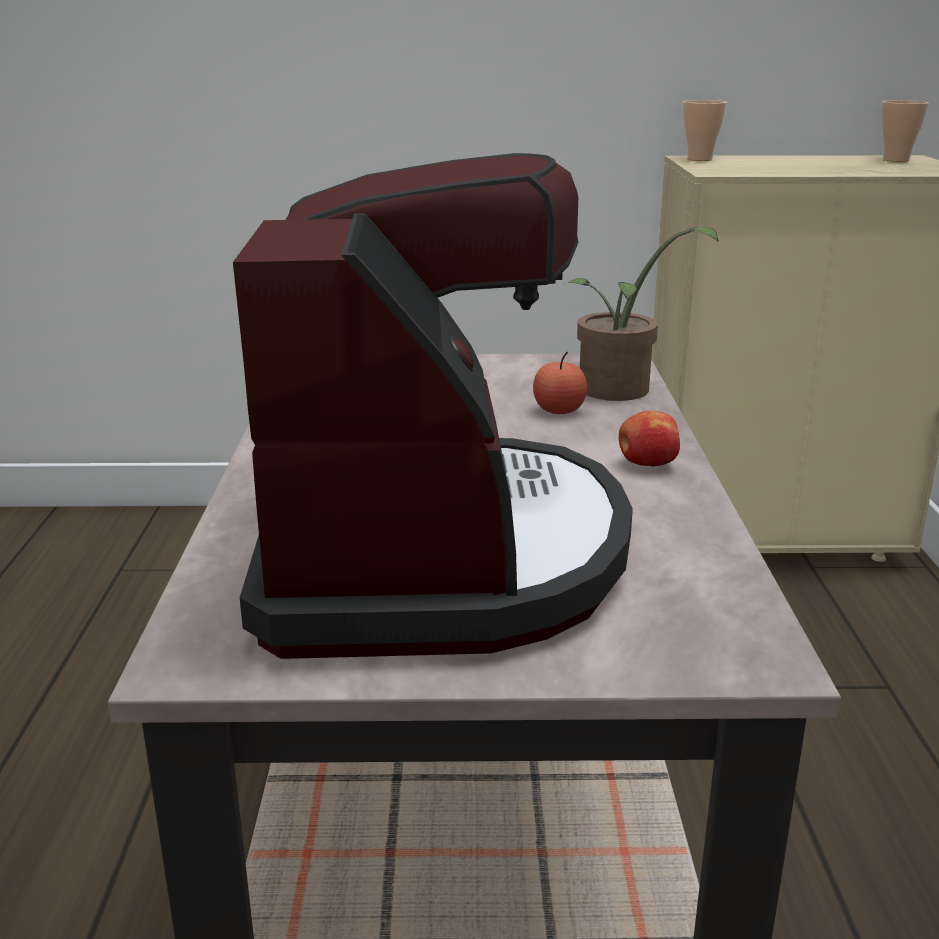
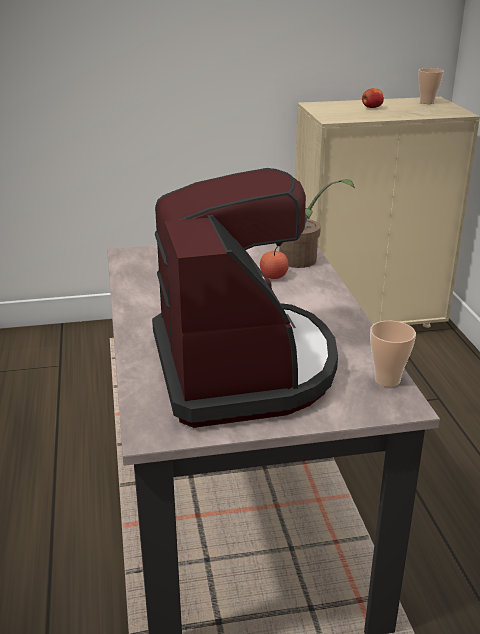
camera: 10 degrees left, 5 degrees up
apple [619,411,680,467] -> apple moved to [362,88,384,108]
cup [683,100,727,161] -> cup moved to [370,321,416,387]

